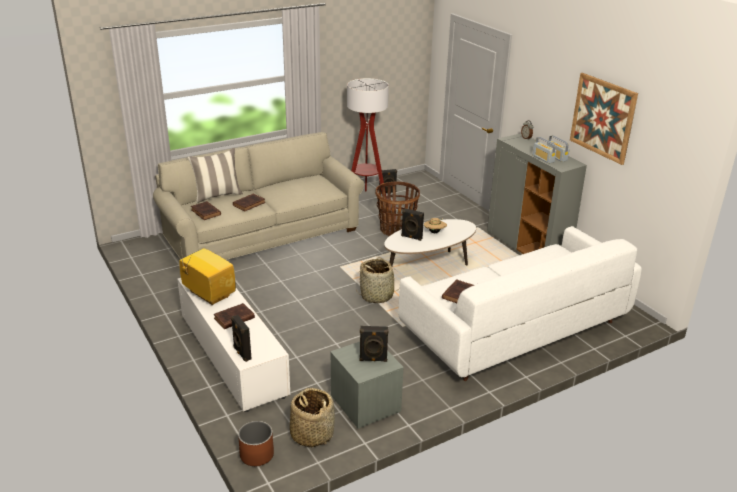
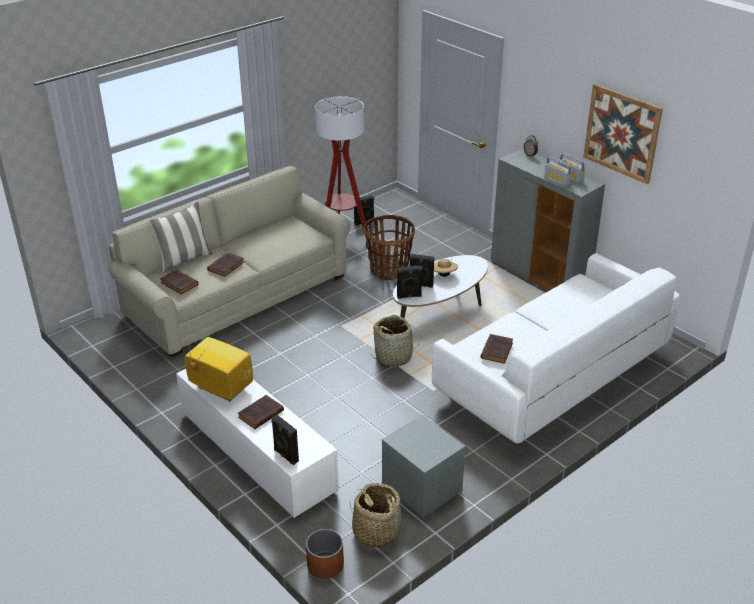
camera: 10 degrees left, 5 degrees up
black speaker [359,326,388,362] -> black speaker moved to [397,265,423,299]

